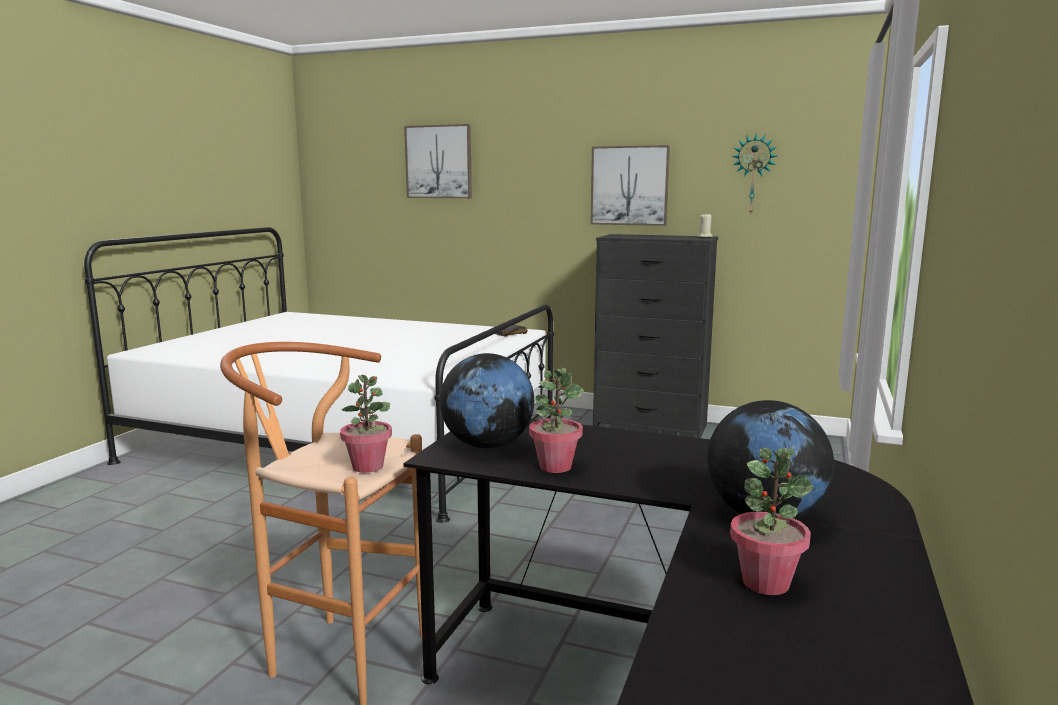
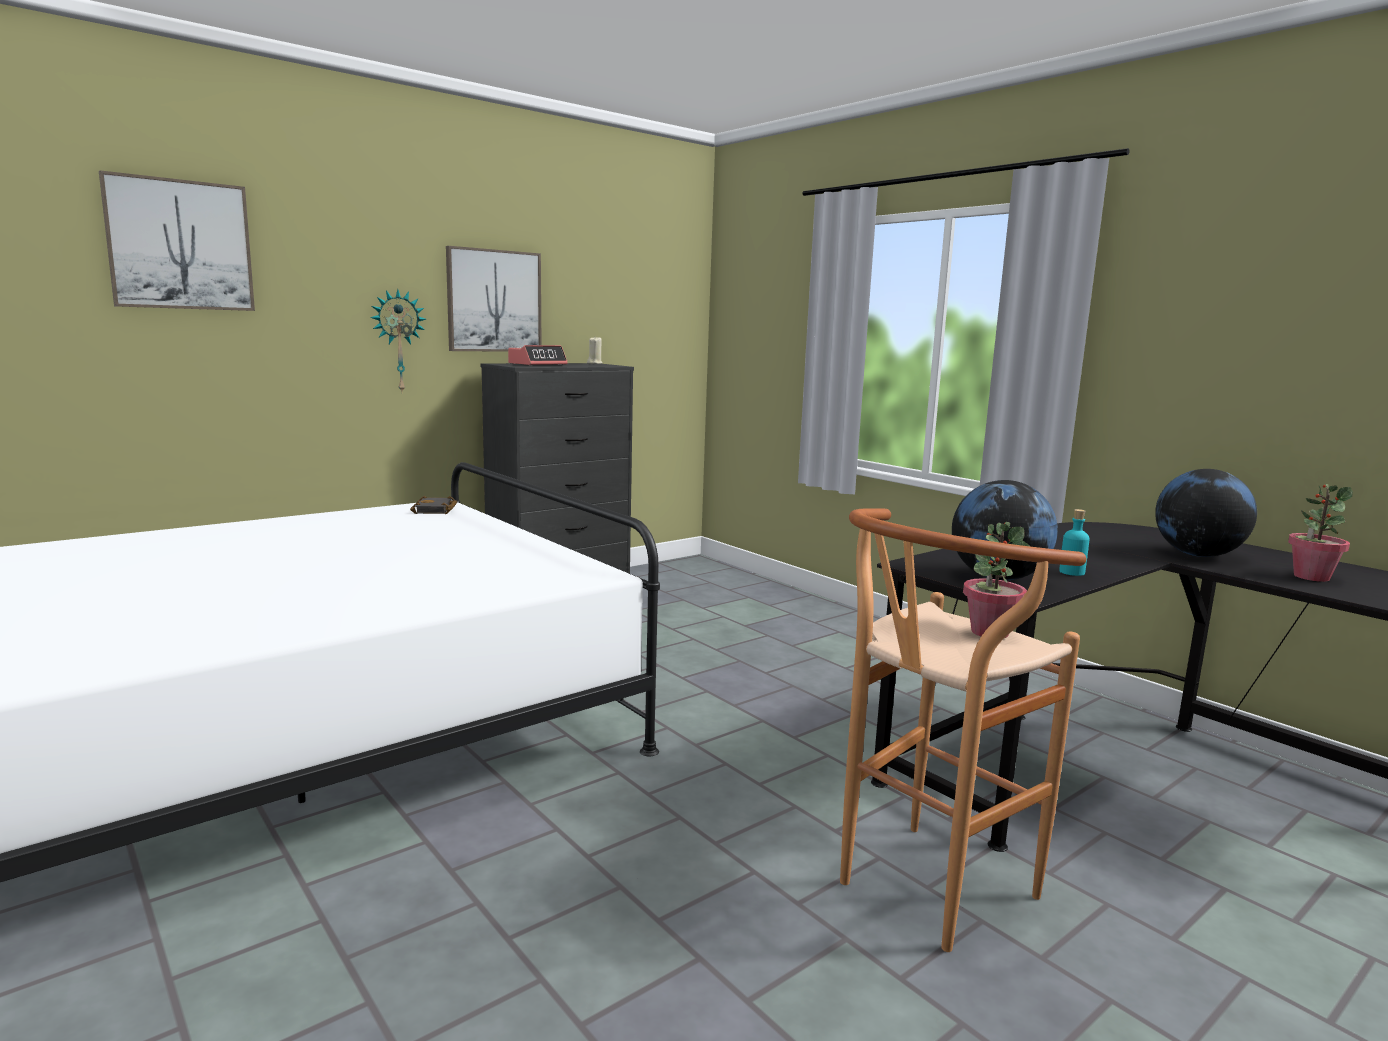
camera: 60 degrees left, 0 degrees up
potted plant [529,368,584,473] -> turquoise bottle [1059,509,1090,576]
wall clock [732,133,777,216] -> wall clock moved to [370,289,426,391]
none -> alarm clock [508,345,568,365]

